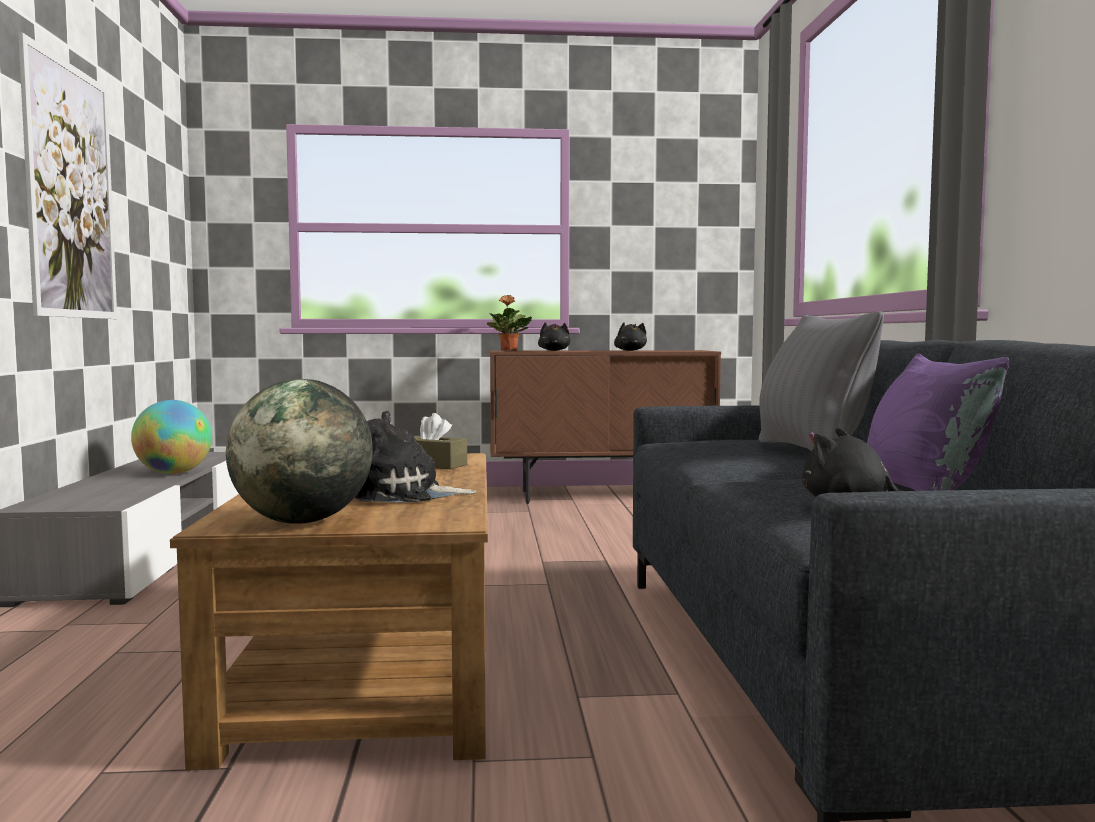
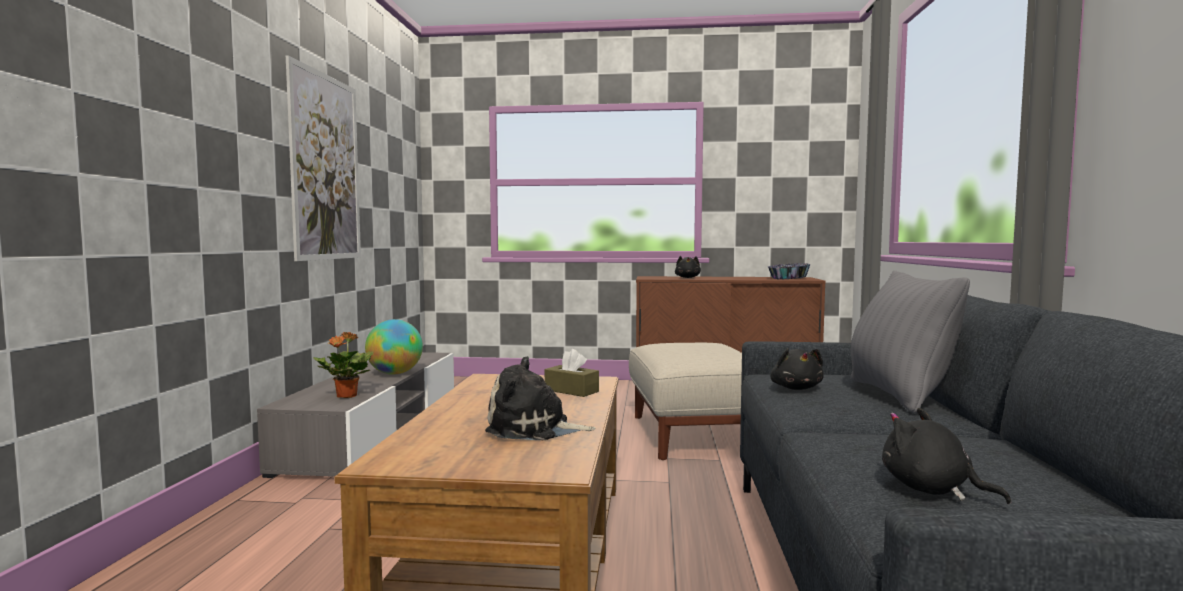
camera: 10 degrees right, 0 degrees up
globe [226,379,373,524] -> none
potted plant [487,295,532,350] -> potted plant moved to [313,332,373,398]
black plush toy [614,322,647,351] -> black plush toy moved to [770,348,824,390]
purple pillow [867,353,1009,491] -> none
none -> beige ottoman [629,343,742,460]
none -> bowl [768,263,811,279]

